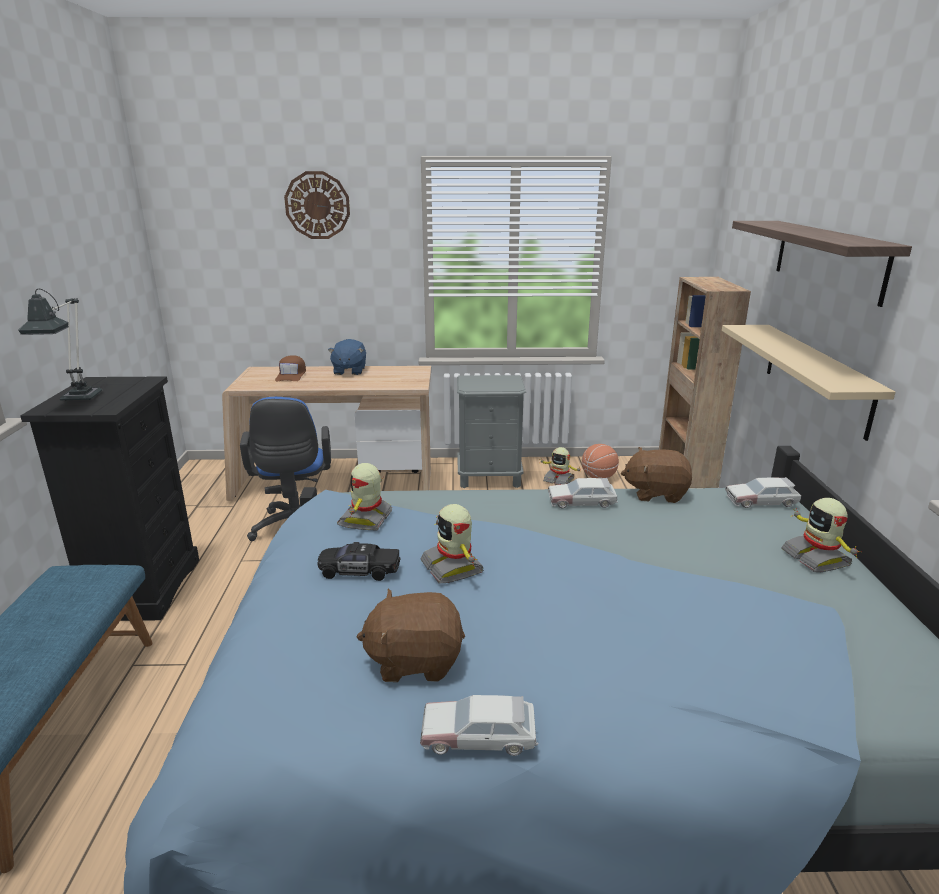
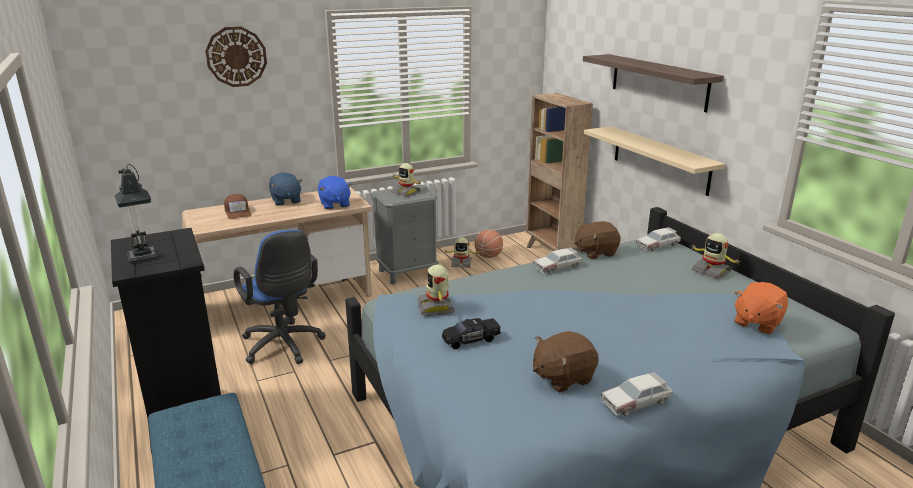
camera: 25 degrees left, 0 degrees up
toy robot [421,504,484,583] -> toy robot moved to [391,163,421,196]
none -> blue plush toy [318,176,352,210]
none -> orange plush toy [734,282,788,334]

